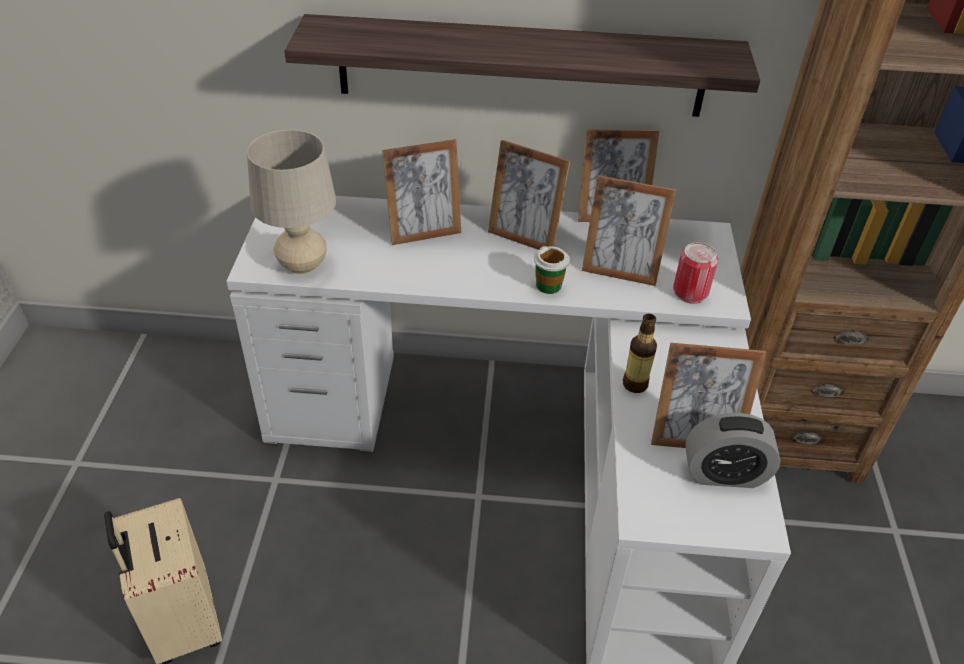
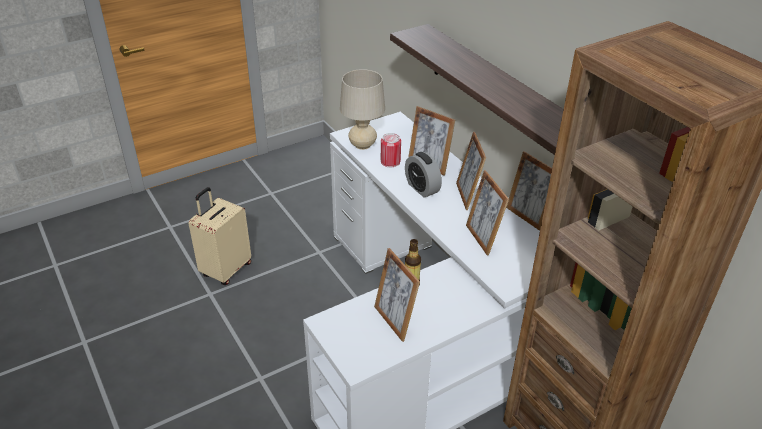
camera: 55 degrees right, 5 degrees down
cup [534,246,570,294] -> none
can [673,243,718,304] -> can moved to [381,133,401,167]
alarm clock [685,413,781,488] -> alarm clock moved to [405,152,442,198]

